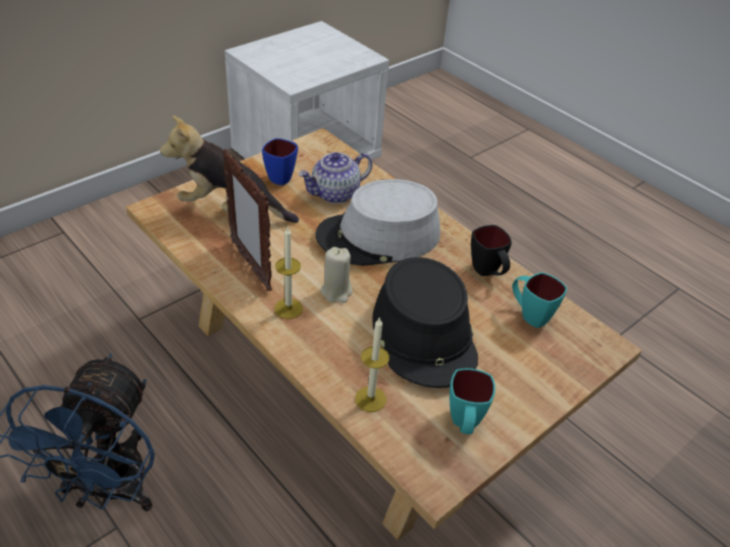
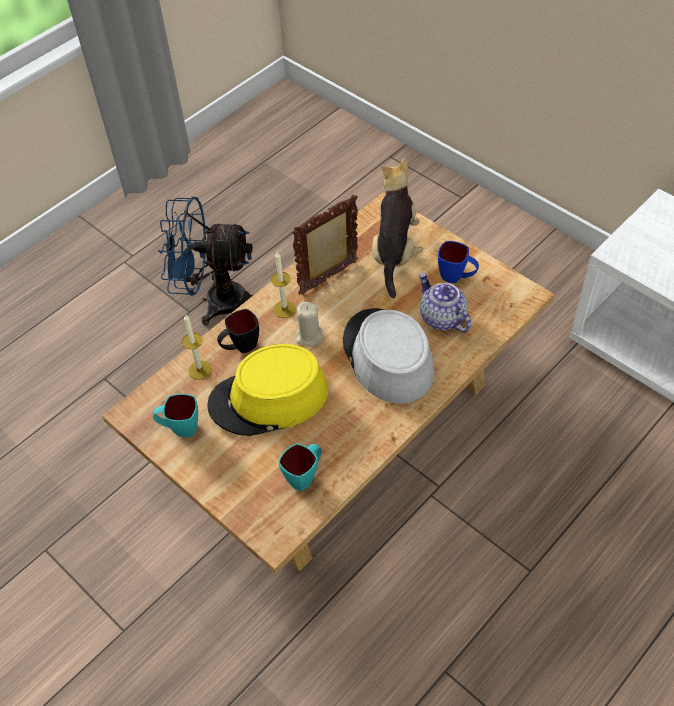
camera: 90 degrees right, 10 degrees up
black hat [373,257,478,388] -> yellow hat [207,344,328,436]
black mug [471,225,512,276] -> black mug moved to [217,309,259,353]

